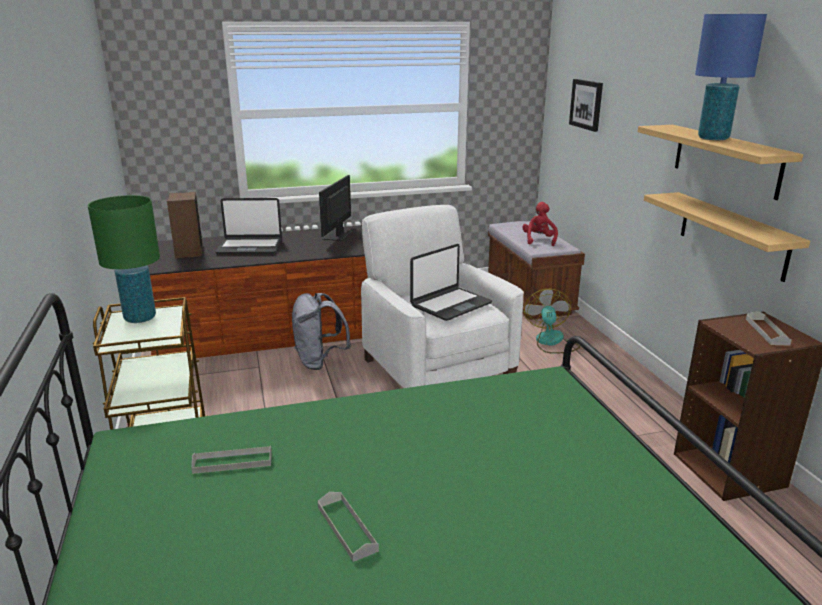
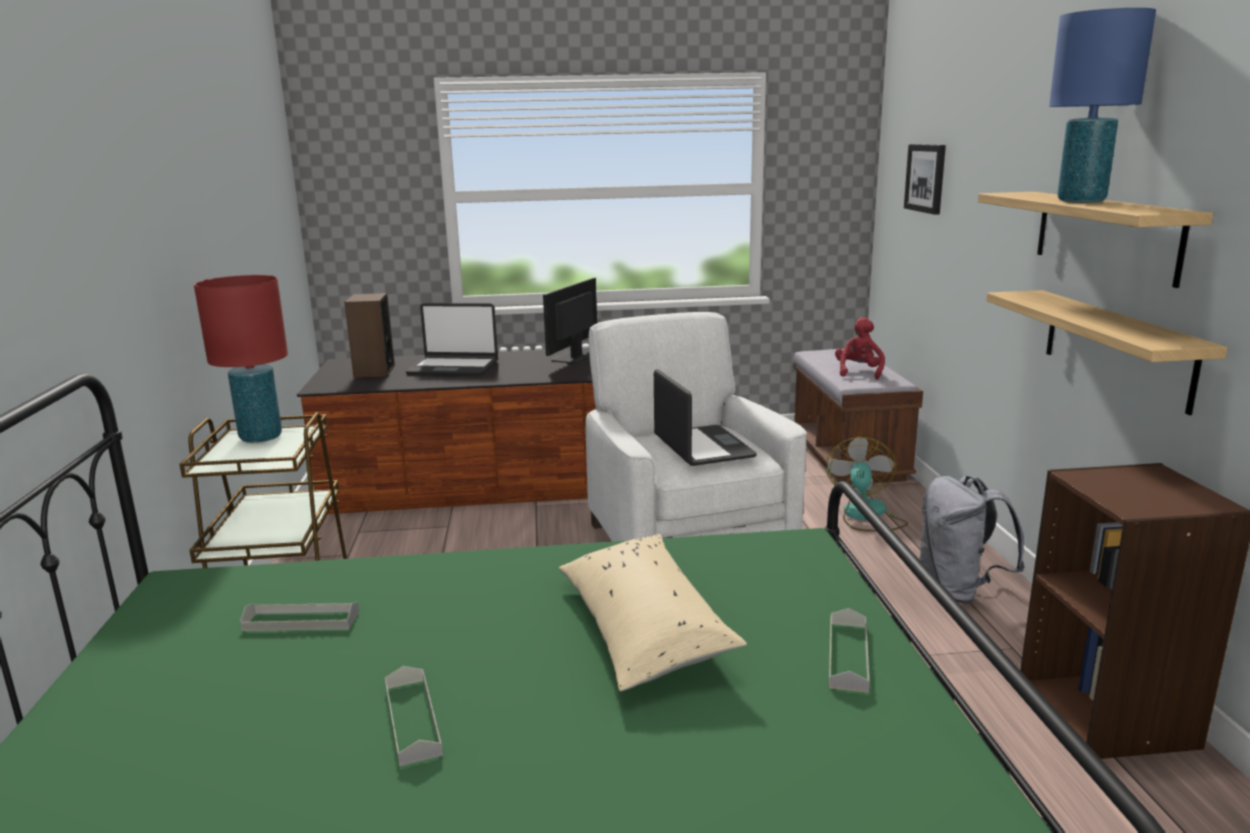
camera: 10 degrees right, 5 degrees down
green table lamp [88,195,160,323] -> red table lamp [194,275,288,443]
grey backpack [292,293,351,370] -> grey backpack moved to [919,476,1025,604]
laptop [410,244,492,321] -> laptop turned 75 degrees counterclockwise [654,369,757,466]
grey tray [746,311,792,346] -> grey tray moved to [829,608,870,693]
none -> beige pillow [559,534,747,691]

